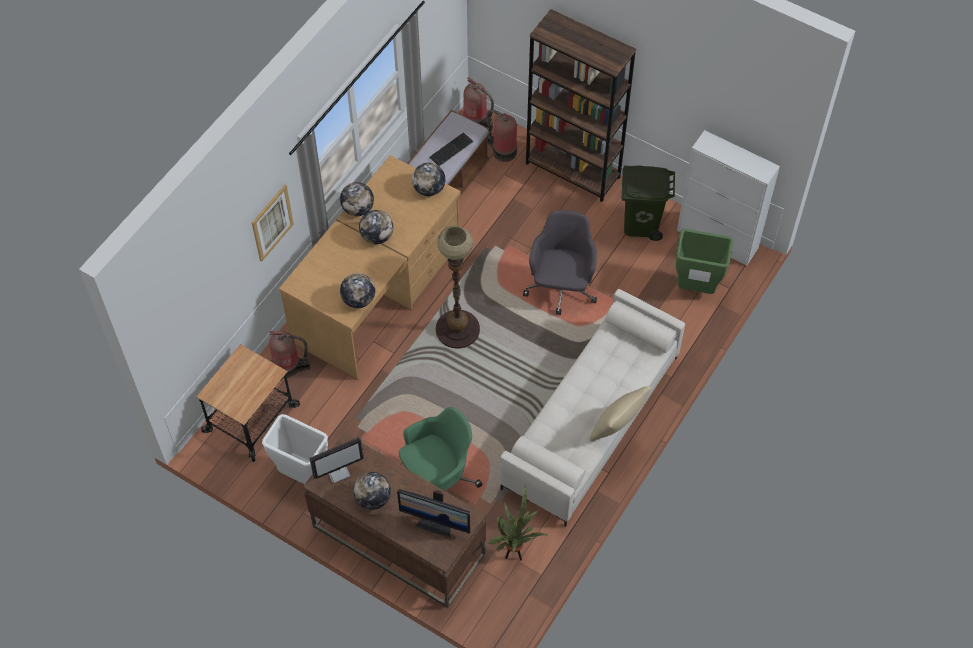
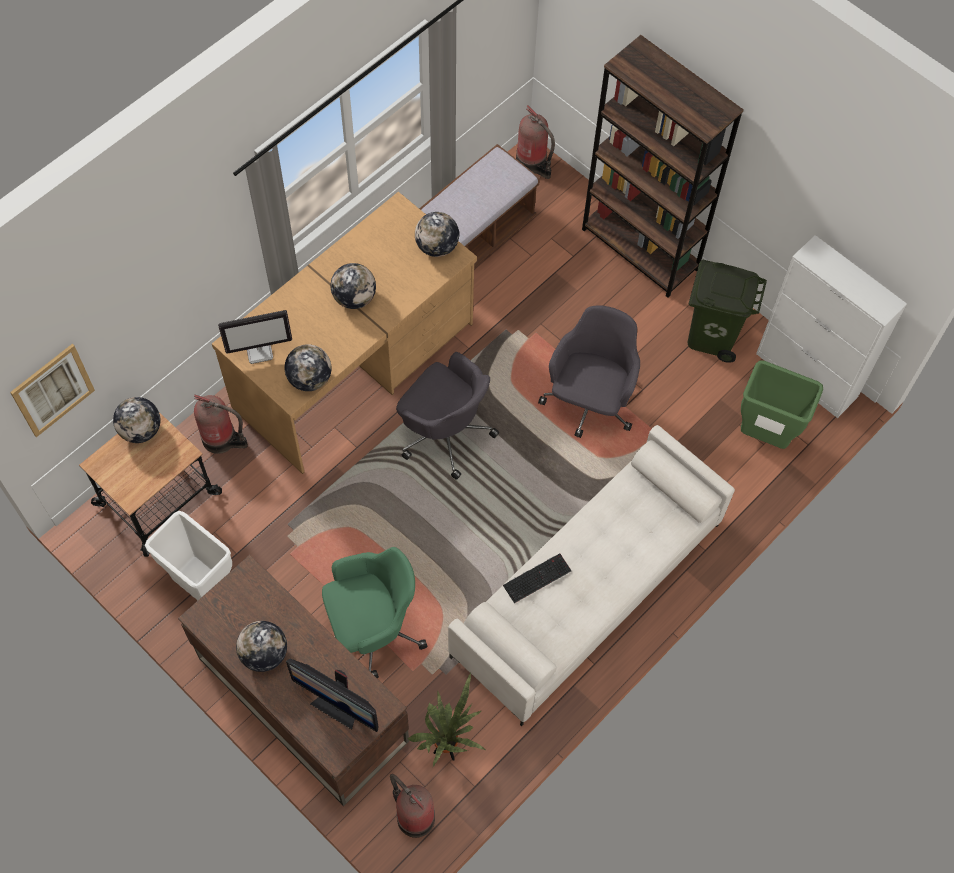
camera: 10 degrees right, 5 degrees up
picture [252,185,294,262] -> picture moved to [10,344,95,437]
monitor [310,437,364,483] -> monitor moved to [218,310,292,364]
globe [340,182,374,216] -> globe moved to [113,397,161,443]
keyboard [429,132,473,166] -> keyboard moved to [503,553,571,603]
floor lamp [436,226,480,349] -> grey office chair [396,352,499,480]
fire extinguisher [486,110,517,162] -> fire extinguisher moved to [390,774,435,838]
beige pillow [590,386,651,442] -> none

